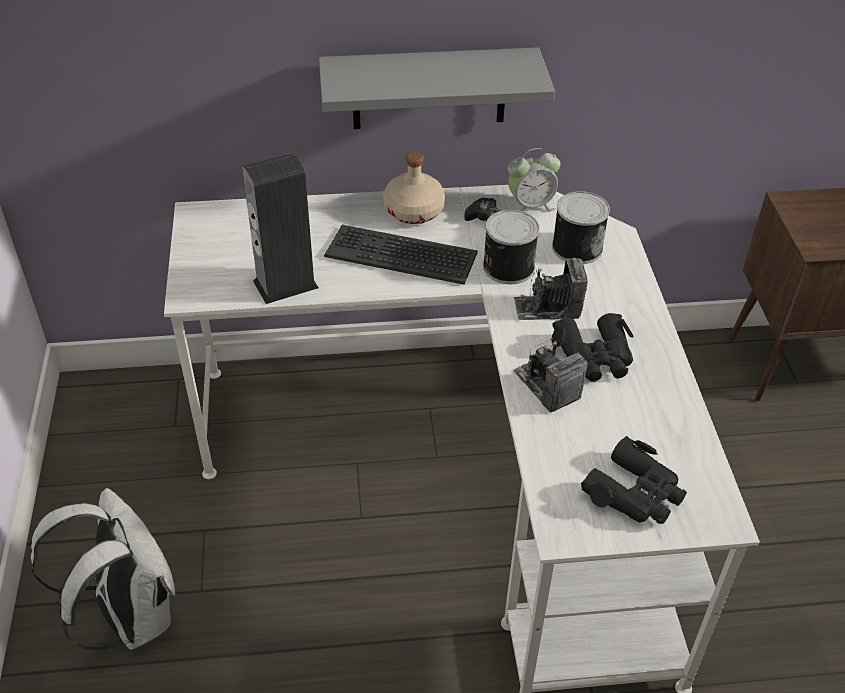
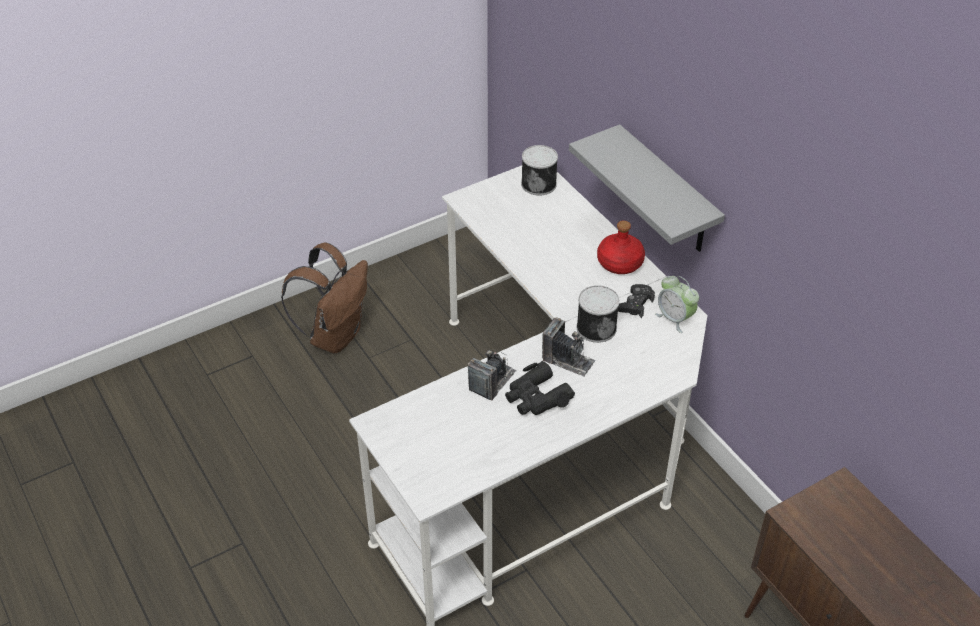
camera: 65 degrees right, 0 degrees up
white backpack [31,488,175,650] -> brown backpack [281,243,368,353]
speaker [242,153,319,304] -> none
keyboard [324,225,478,285] -> none
beige bottle [383,152,445,224] -> red bottle [597,221,645,274]
camera [513,258,588,320] -> camera turned 150 degrees clockwise [542,317,595,377]
can [552,191,610,264] -> can moved to [521,145,558,196]
black binoculars [581,436,687,524] -> none

